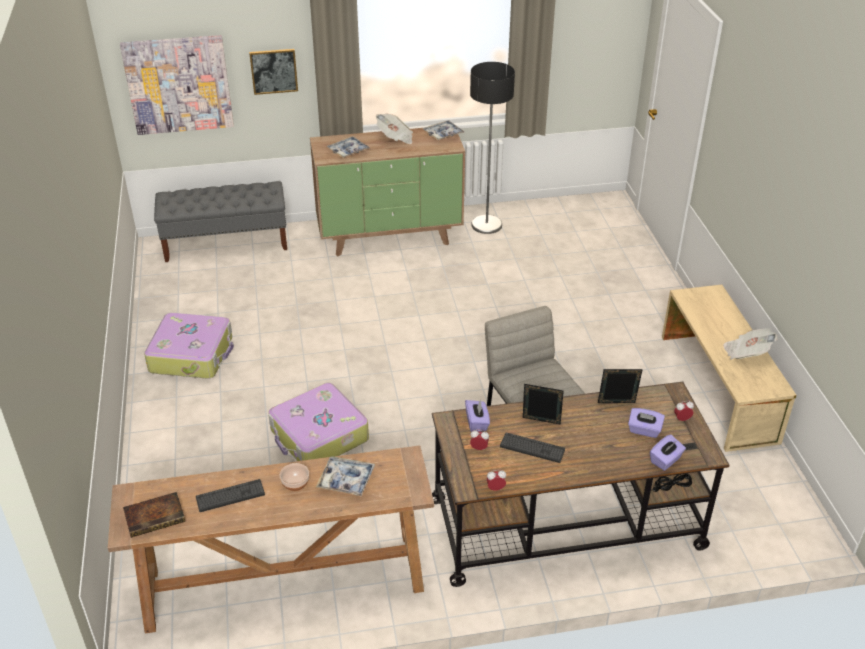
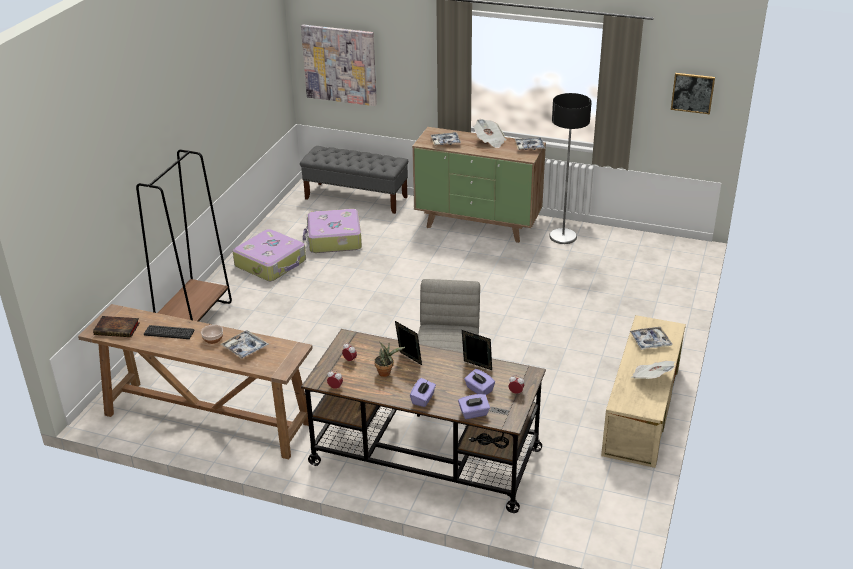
camera: 30 degrees right, 5 degrees down
picture [249,49,298,95] -> picture moved to [671,73,715,114]
suitcase [268,383,369,461] -> suitcase moved to [303,209,362,253]
purple tissue box [465,400,490,432] -> purple tissue box moved to [410,378,436,407]
keyboard [500,433,565,463] -> potted plant [374,342,405,377]
none -> clothes rack [136,149,232,322]
none -> tray [630,327,673,350]

